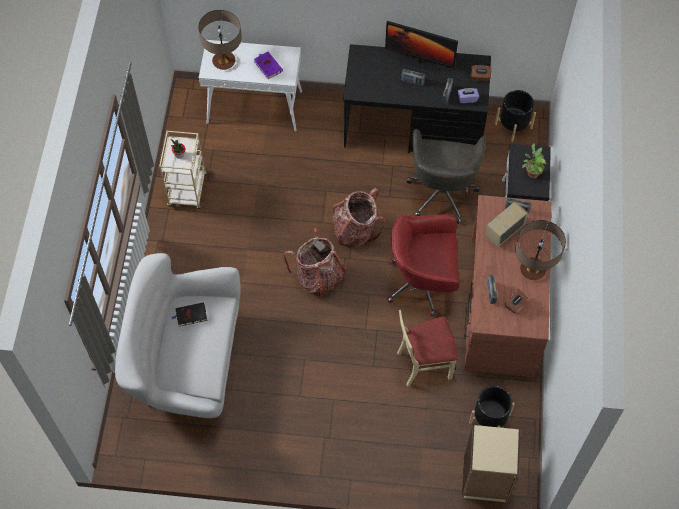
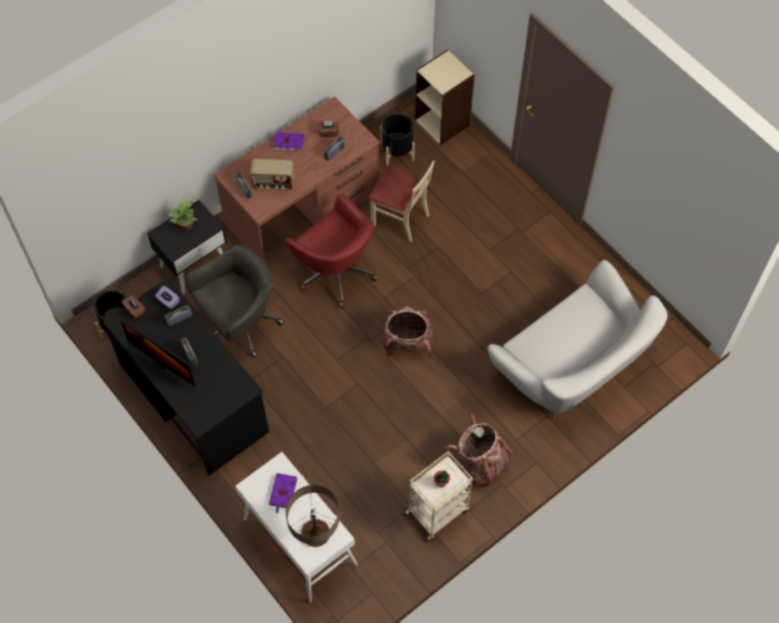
camera: 135 degrees left, 0 degrees up
black book [171,302,207,326] -> none
backpack [332,188,386,247] -> backpack moved to [444,413,512,486]
monitor [385,21,458,75] -> monitor turned 150 degrees clockwise [121,319,196,388]
table lamp [515,220,566,280] -> purple book [270,132,305,152]

